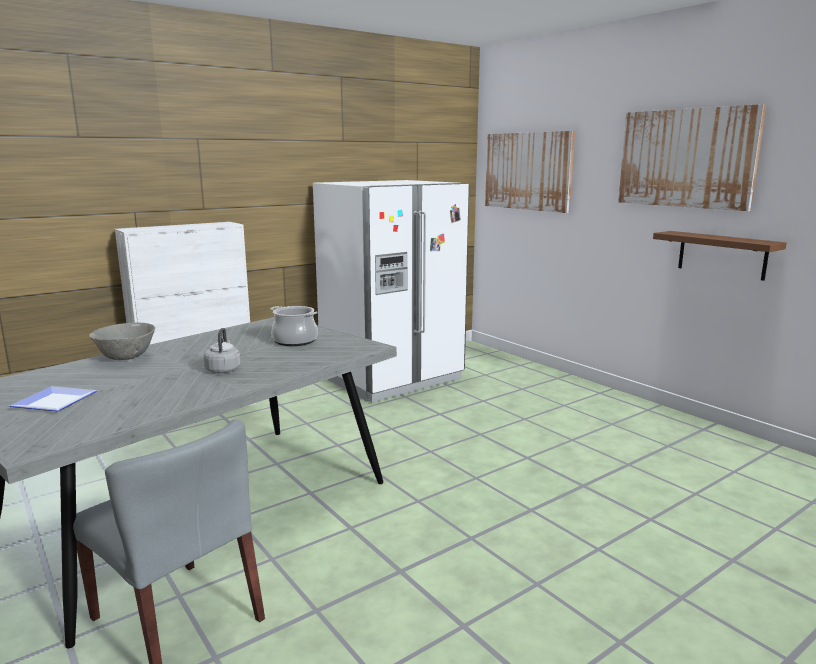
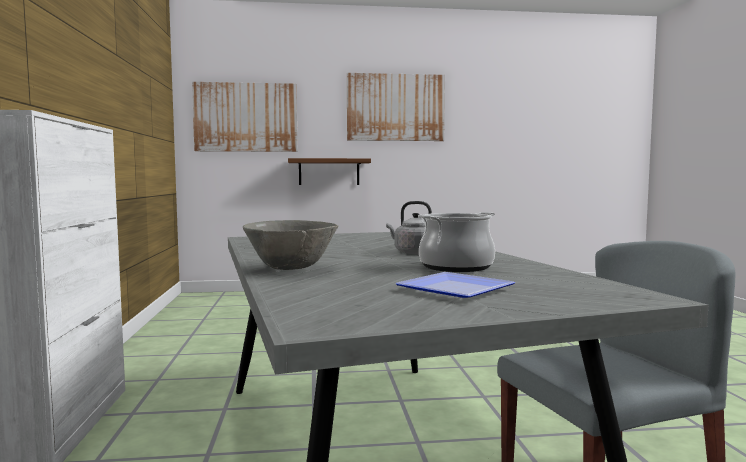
camera: 60 degrees left, 10 degrees down
cooking pot [271,306,318,346] -> cooking pot moved to [418,212,495,272]
white fridge [313,180,470,402] -> none
brown shelf [653,231,787,281] -> brown shelf moved to [288,158,371,185]

